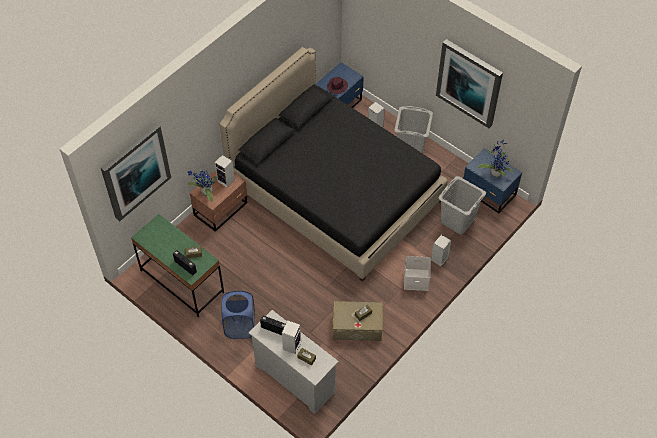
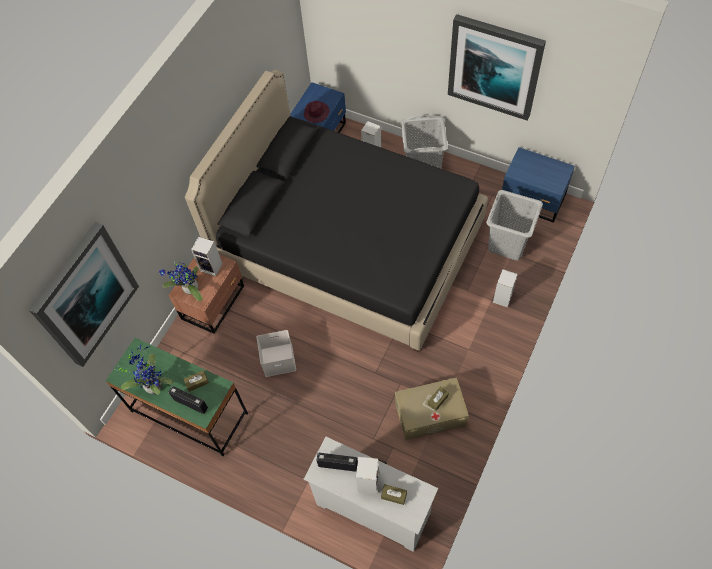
camera: 10 degrees left, 5 degrees up
blue laundry basket [222,291,255,339] -> none
white storage box [404,256,431,291] -> white storage box moved to [257,330,296,377]
potted plant [478,139,514,177] -> potted plant moved to [115,345,173,395]

